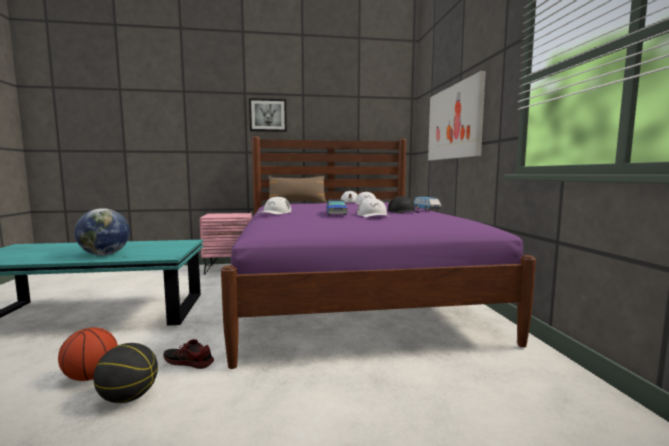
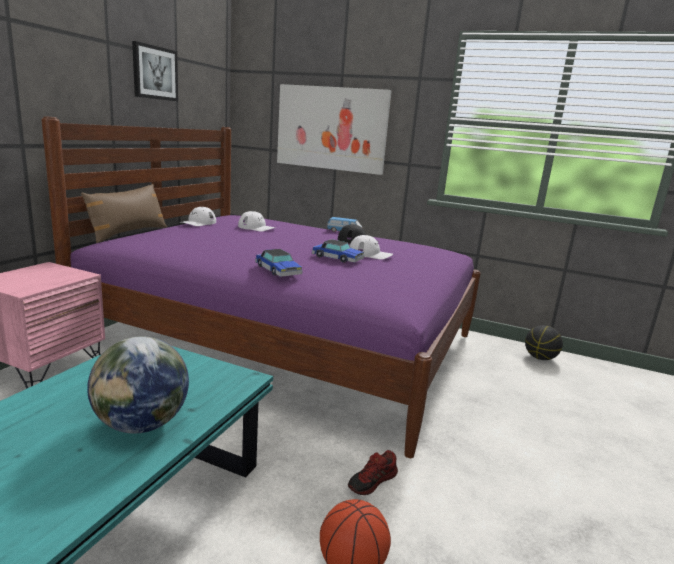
camera: 60 degrees left, 10 degrees up
basketball [93,343,158,403] -> basketball moved to [525,325,563,360]
picture [249,98,287,132] -> picture moved to [132,41,178,101]
white cap [257,196,291,215] -> toy car [255,249,303,277]

